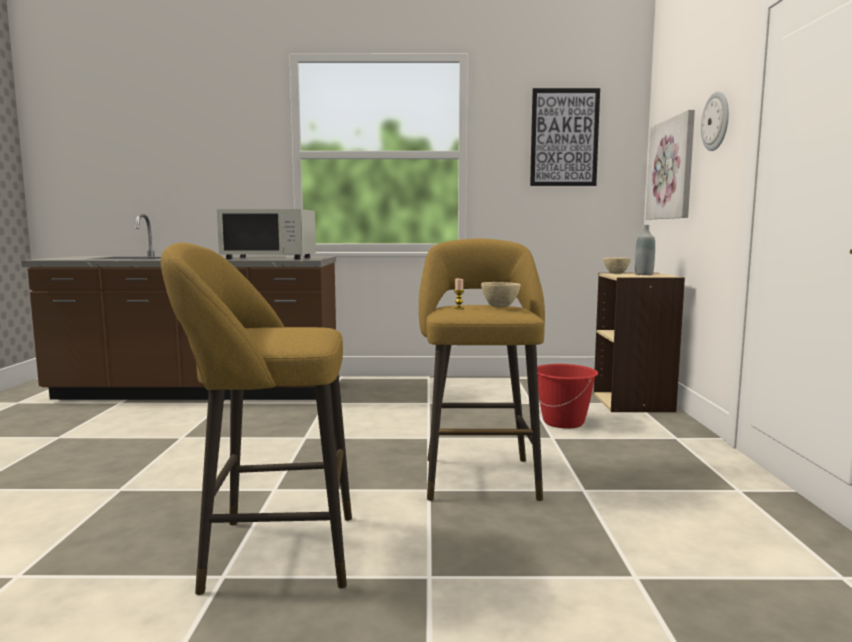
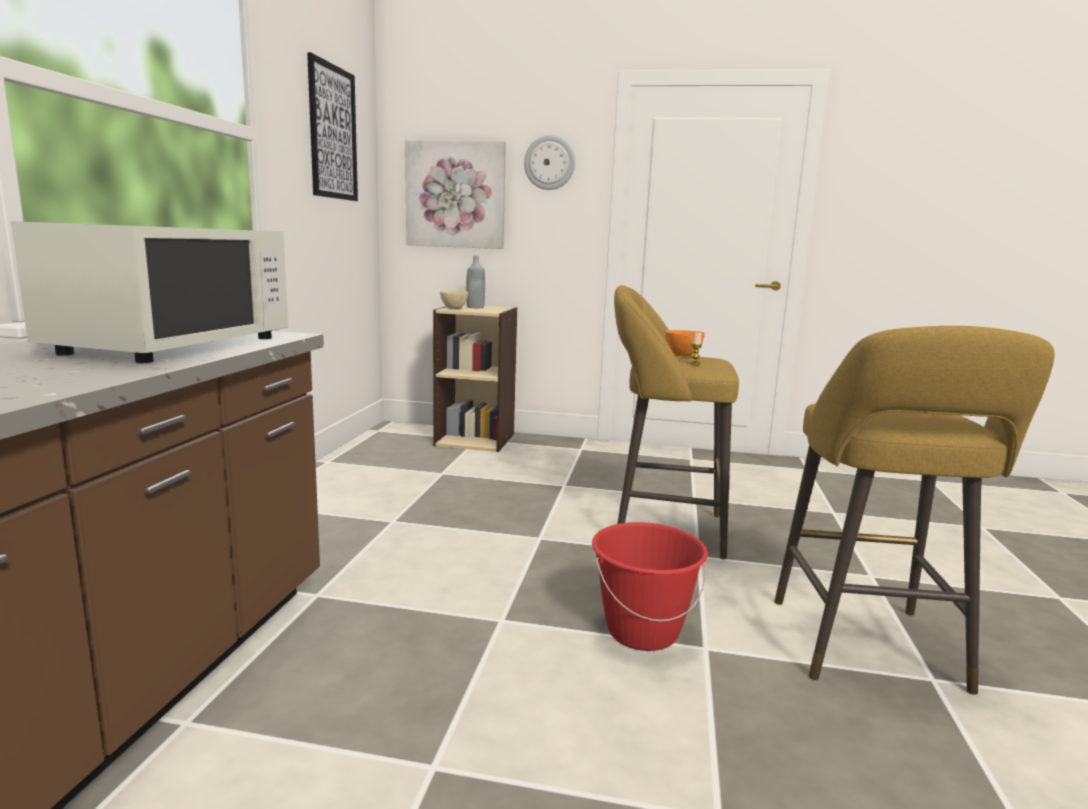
camera: 80 degrees left, 5 degrees up
beige bowl [481,282,521,308] -> orange bowl [665,330,705,356]
red bucket [537,364,598,428] -> red bucket moved to [592,522,708,651]

